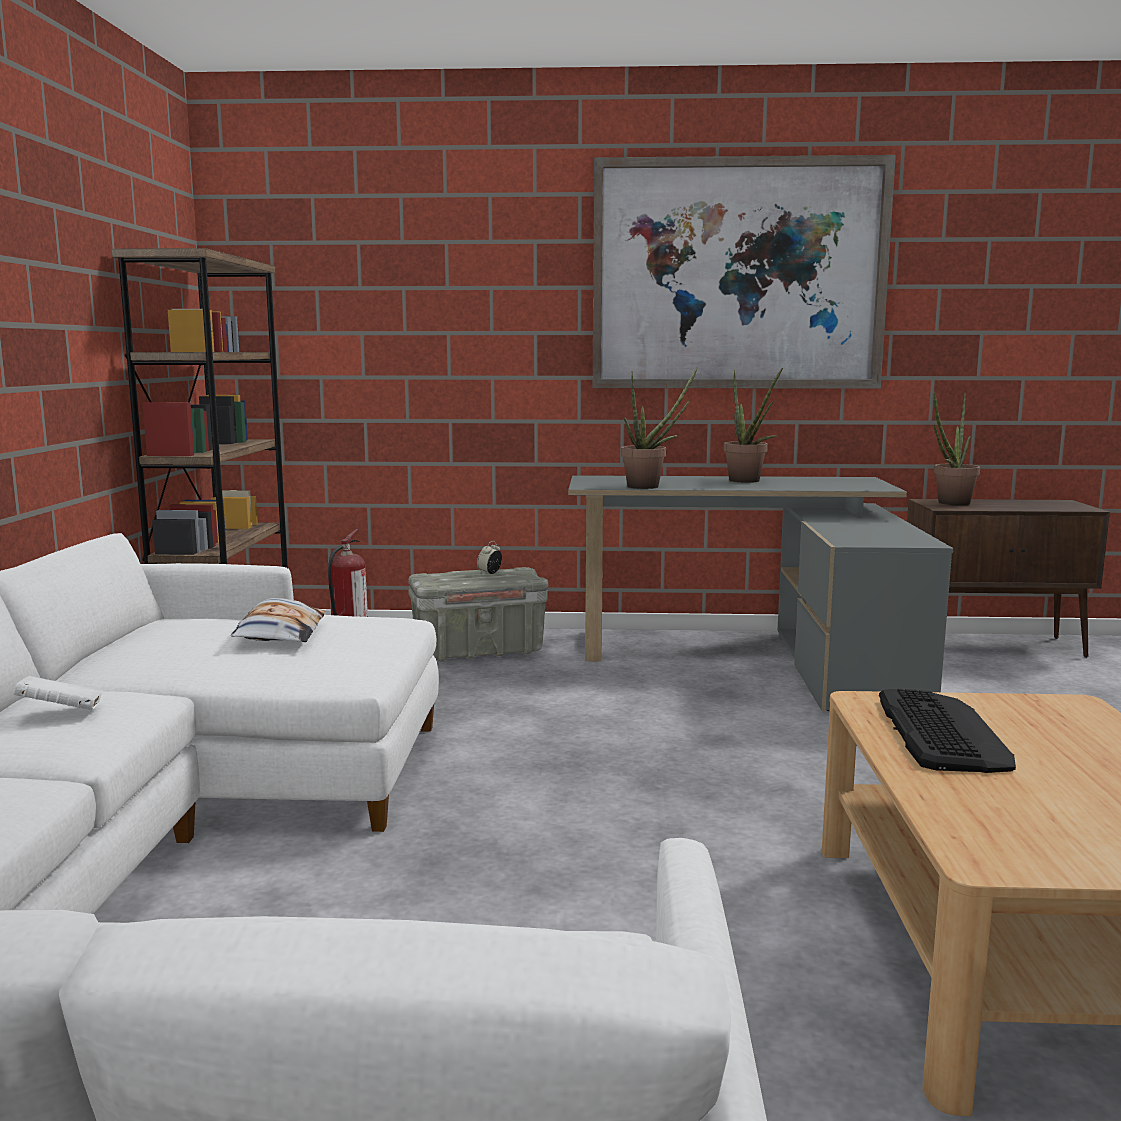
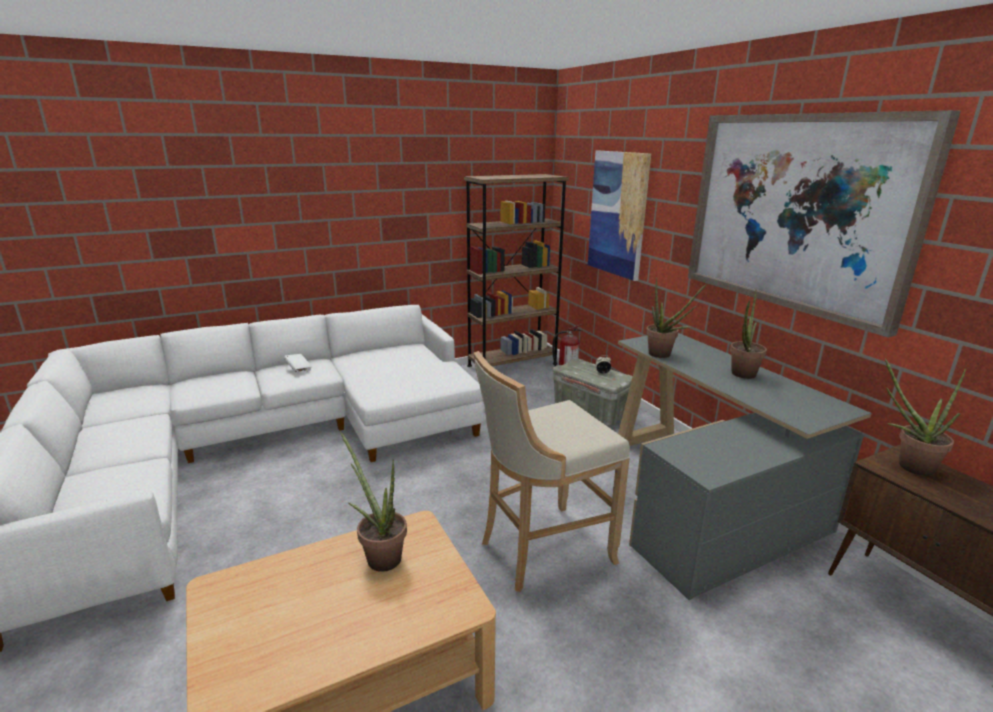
camera: 60 degrees right, 10 degrees up
pillow [231,598,325,642] -> none
keyboard [879,689,1016,773] -> potted plant [340,431,407,572]
none -> beige stool [473,351,630,592]
none -> picture [588,151,651,281]

